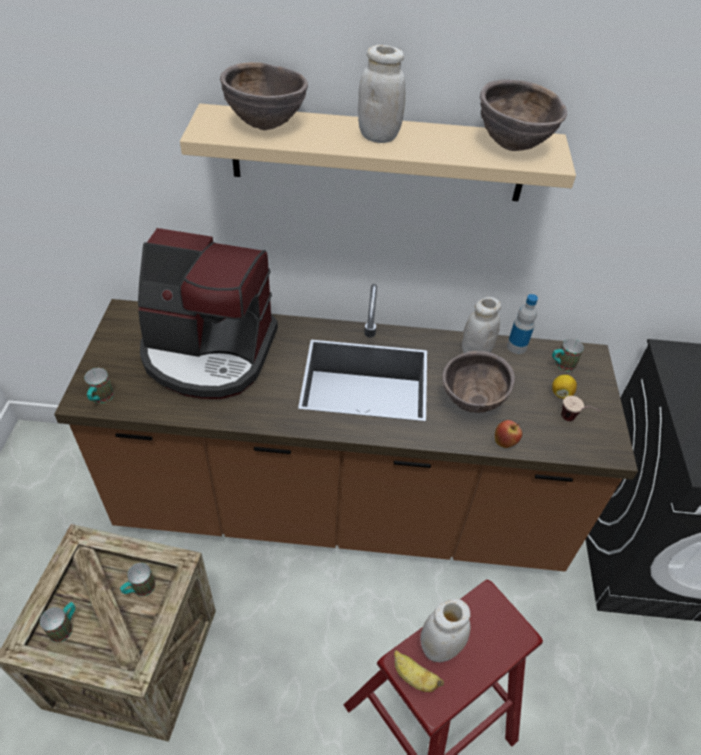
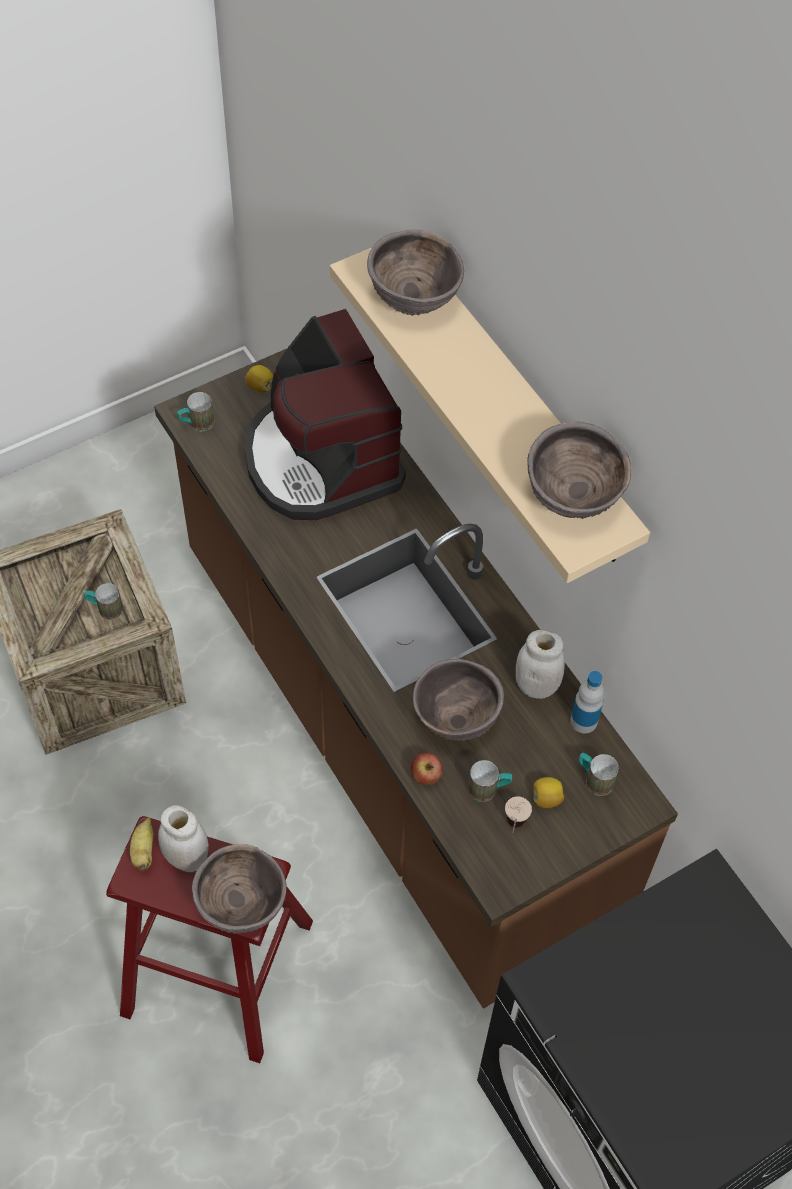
camera: 55 degrees right, 10 degrees up
mug [40,602,76,642] -> mug moved to [468,760,512,802]
white jar [358,45,405,143] -> none
none -> brown bowl [192,844,286,934]
none -> lemon [245,365,273,393]

